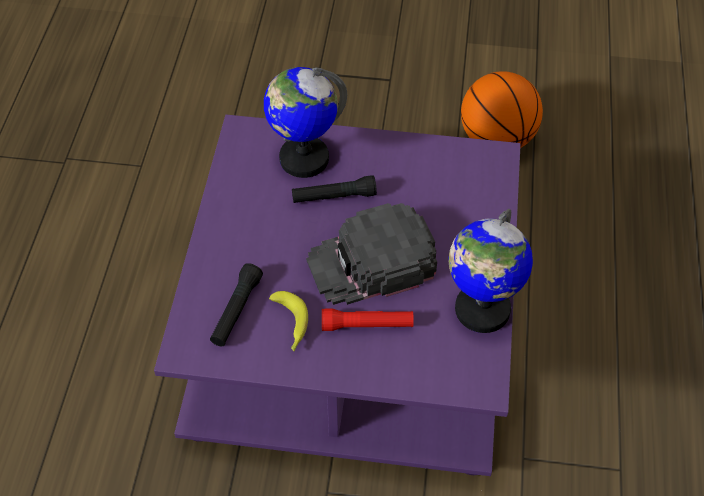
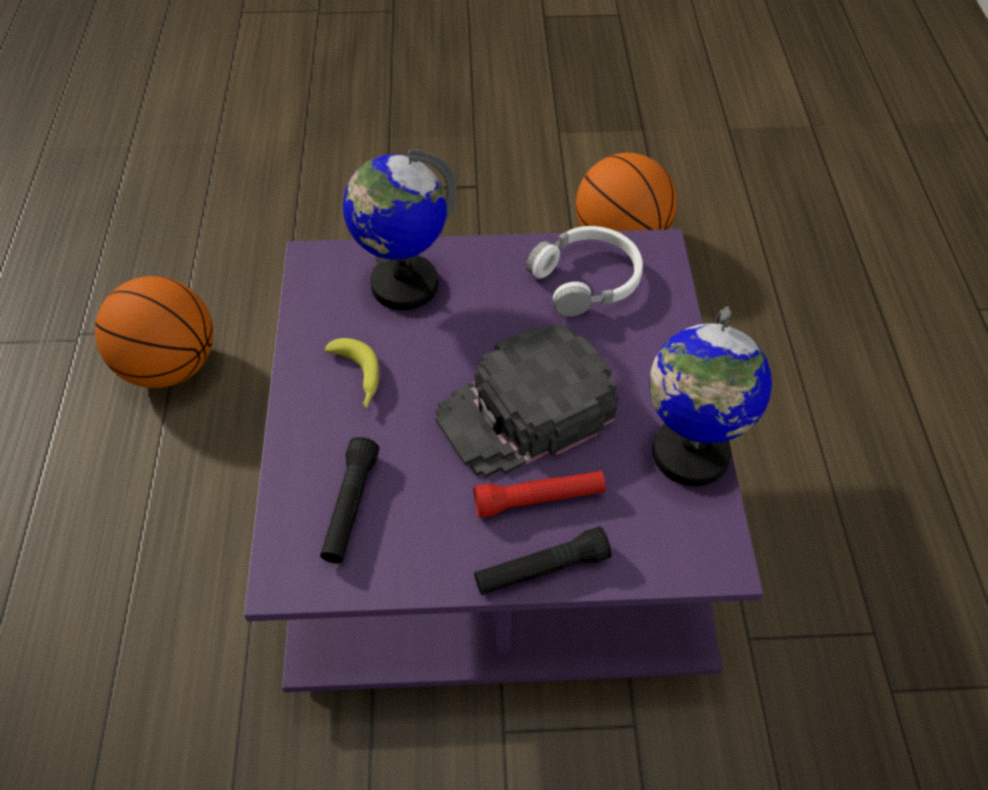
camera: 10 degrees left, 0 degrees up
banana [269,291,308,351] -> banana moved to [324,338,380,408]
black flashlight [292,175,377,203] -> black flashlight moved to [474,527,612,595]
none -> basketball [95,276,213,388]
none -> white headphones [526,226,643,316]

